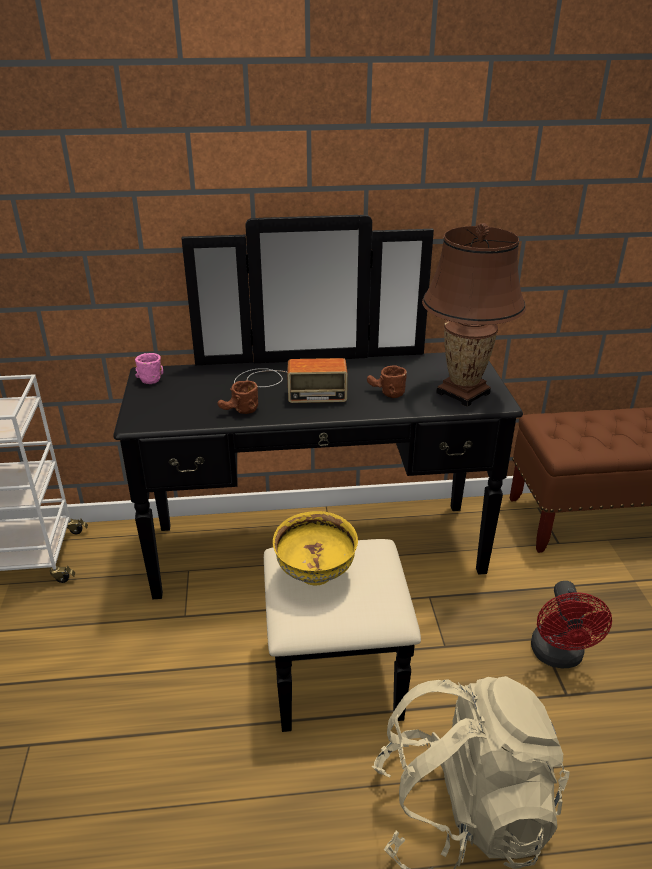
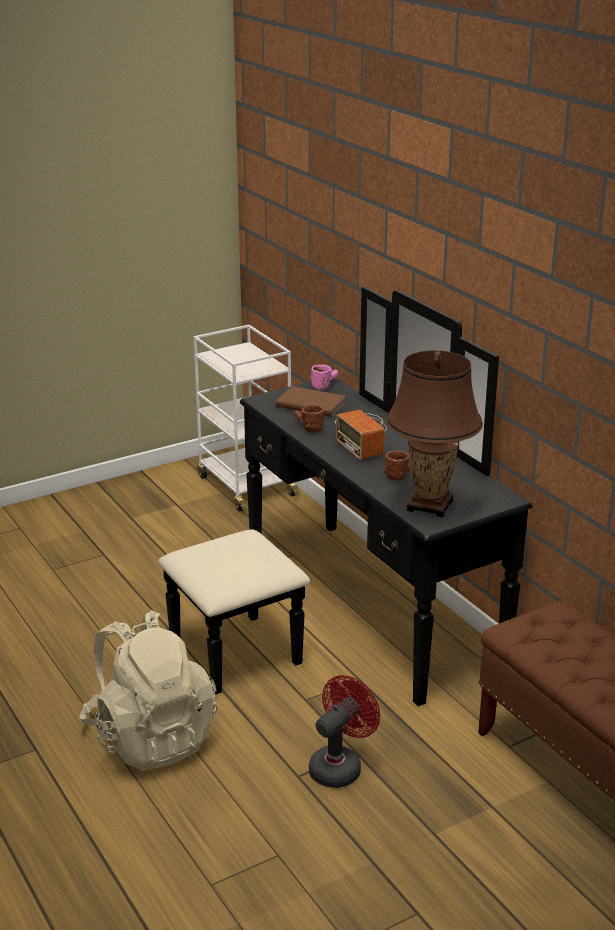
camera: 65 degrees right, 5 degrees down
yellow bowl [273,511,358,585] -> none
red fan [531,581,612,668] -> red fan turned 150 degrees clockwise [309,675,380,788]
none -> brown book [276,386,346,417]

